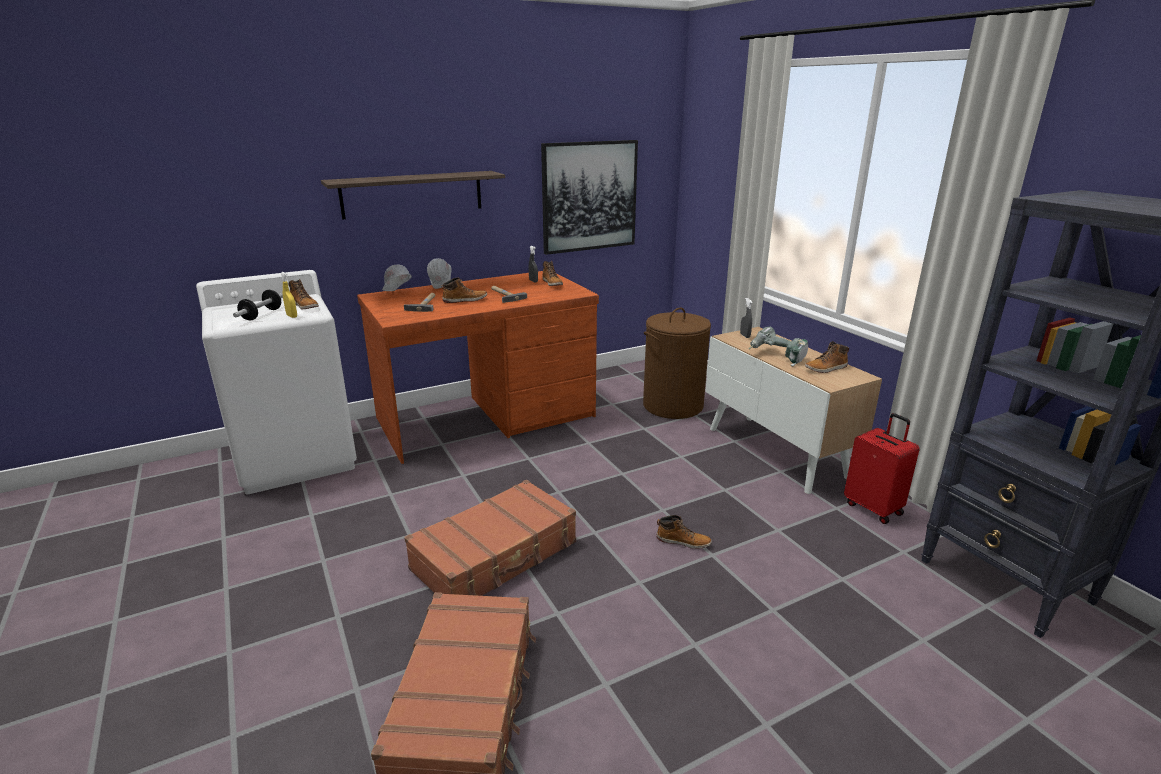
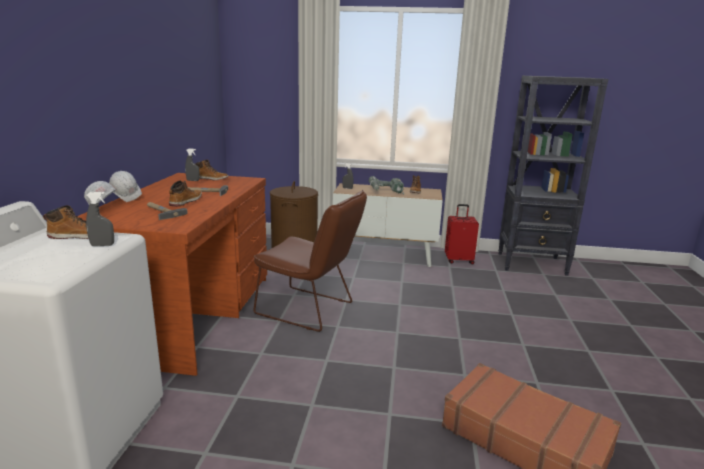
camera: 55 degrees left, 5 degrees down
dumbbell [233,290,283,320] -> none
yellow spray bottle [281,272,297,318] -> grey spray bottle [86,192,114,246]
shelf [321,171,505,219] -> none
brown suitcase [404,480,576,596] -> none
picture [541,140,638,255] -> none
boot [657,515,712,549] -> none
none -> brown chair [253,190,367,332]

